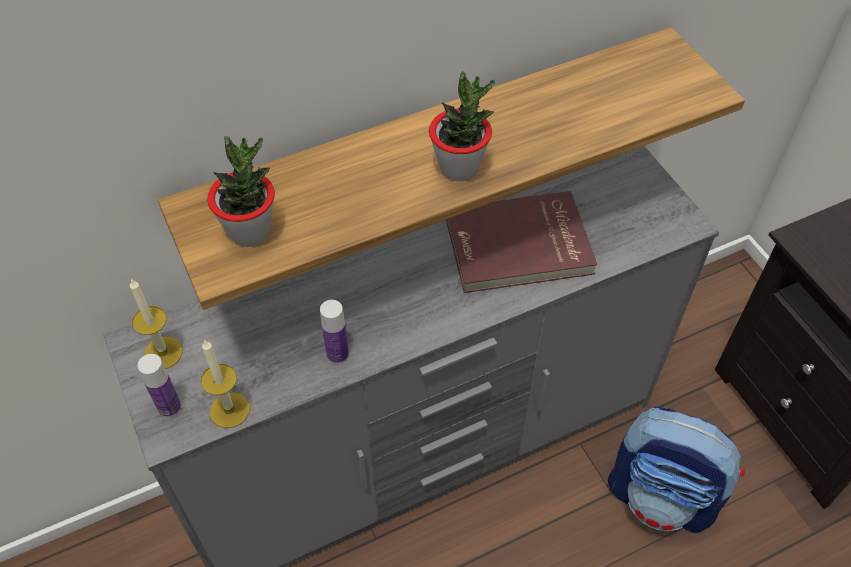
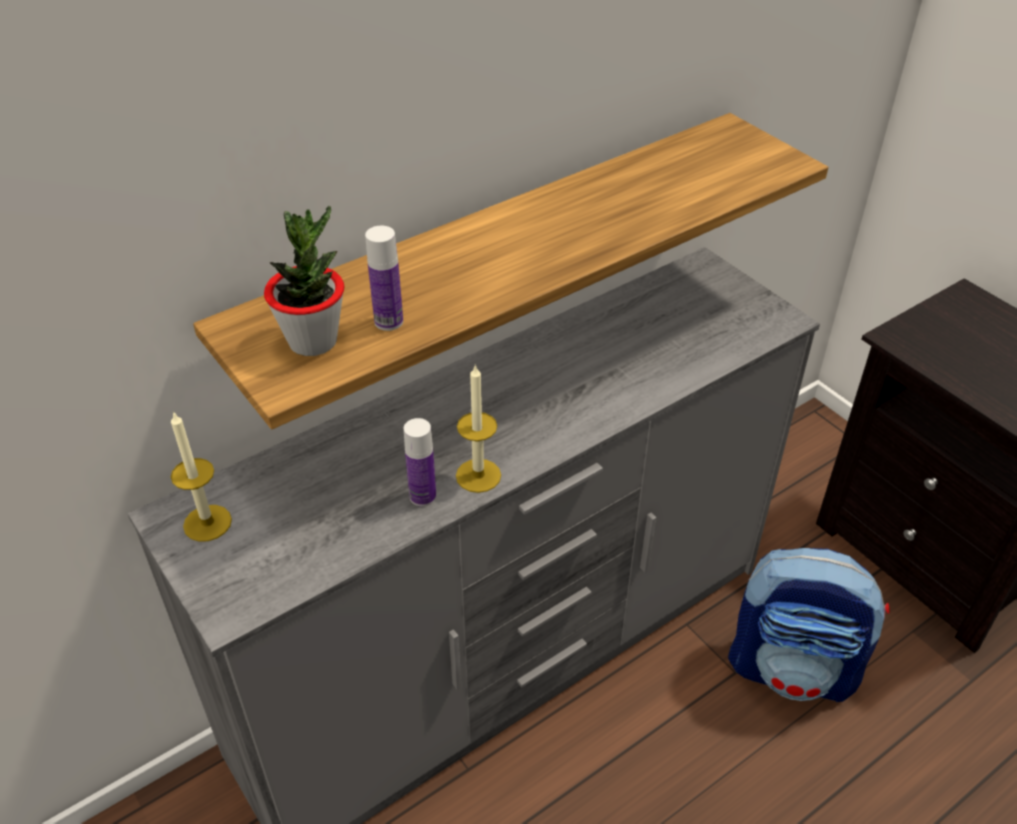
camera: 10 degrees left, 10 degrees down
bottle [137,354,181,417] -> bottle moved to [365,226,403,331]
candle [201,340,250,428] -> candle moved to [456,365,501,493]
potted plant [429,71,495,181] -> none
red book [446,191,597,293] -> none

